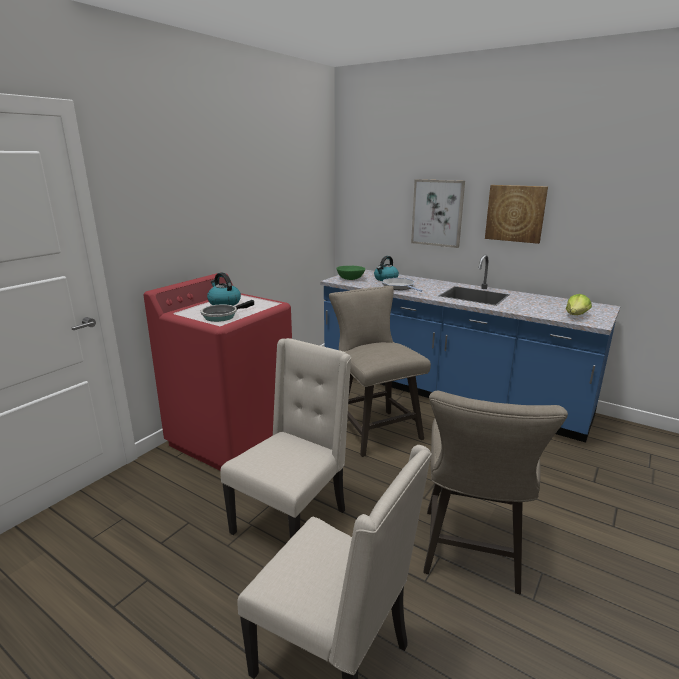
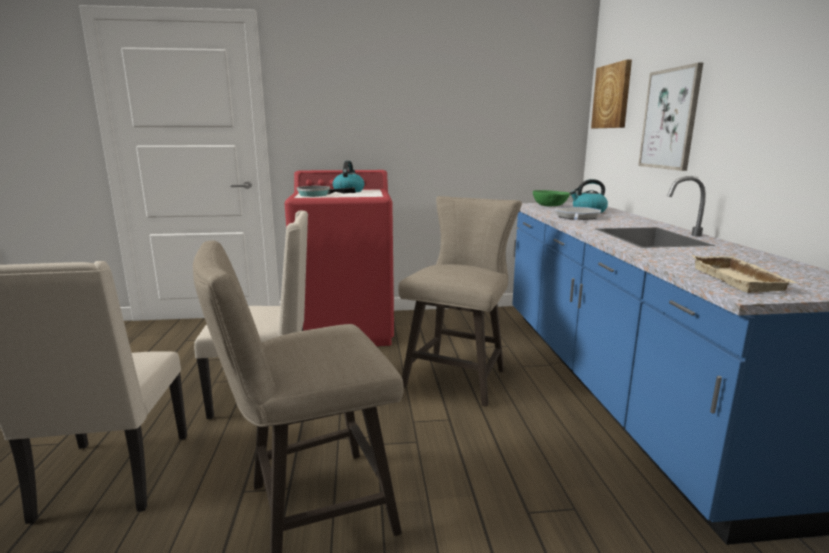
camera: 50 degrees right, 5 degrees down
picture [485,185,548,244] -> picture moved to [591,60,632,128]
lettuce [566,294,592,315] -> beige tray [691,255,797,293]

